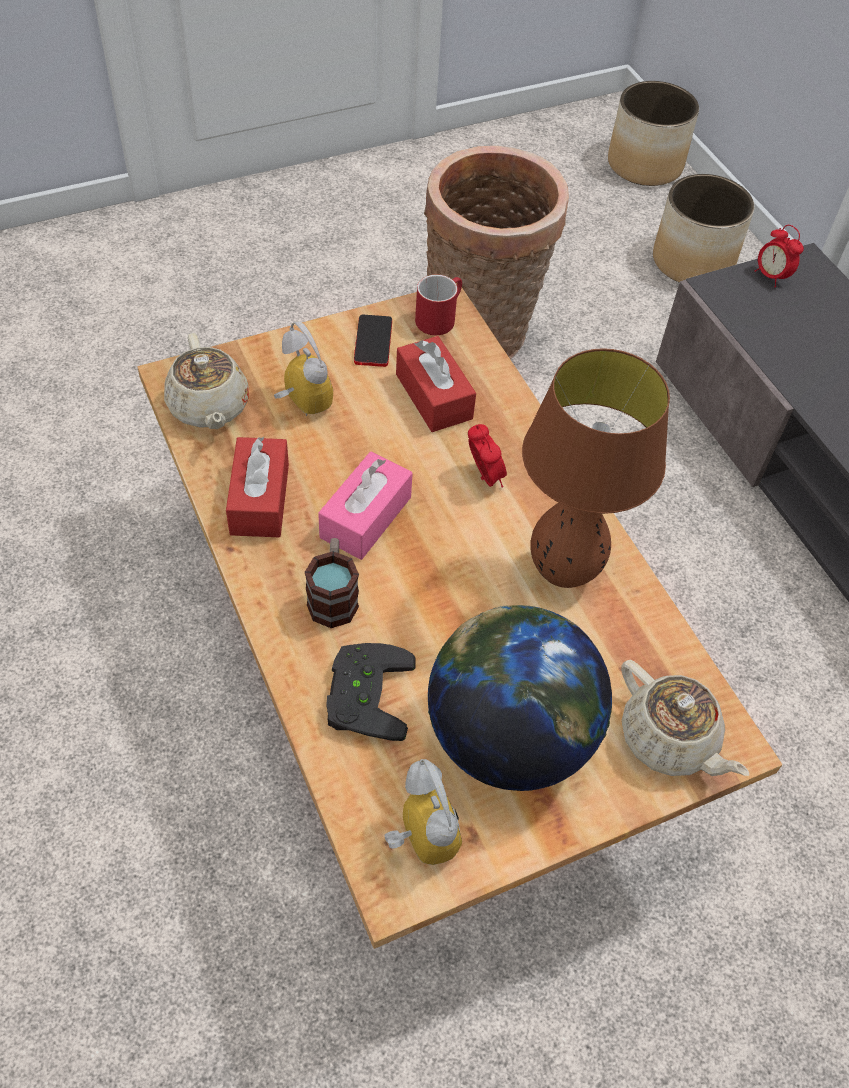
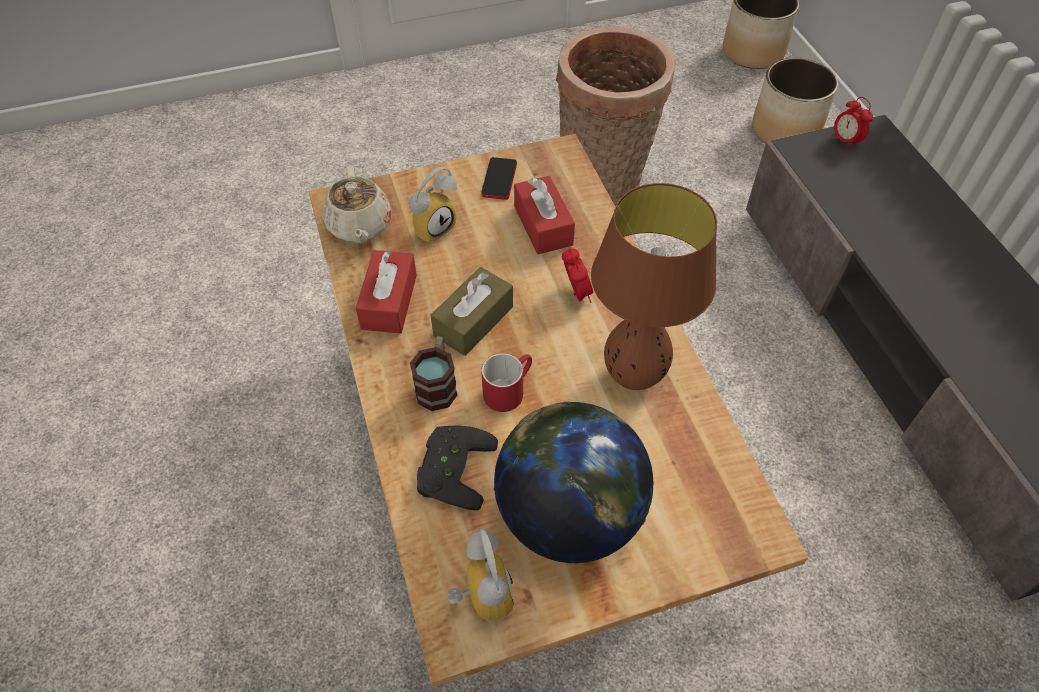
camera: 10 degrees right, 0 degrees up
alarm clock [274,321,333,416] -> alarm clock turned 75 degrees clockwise [407,167,457,244]
pink tissue box [318,452,413,560] -> brown tissue box [431,267,513,356]
red mug [415,275,462,335] -> red mug moved to [481,353,532,412]
beige teapot [621,659,749,776] -> none

